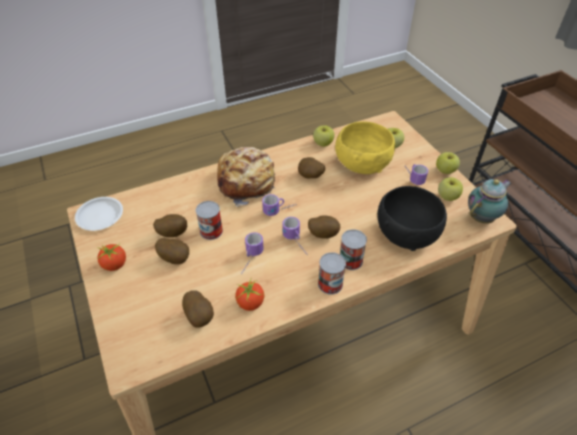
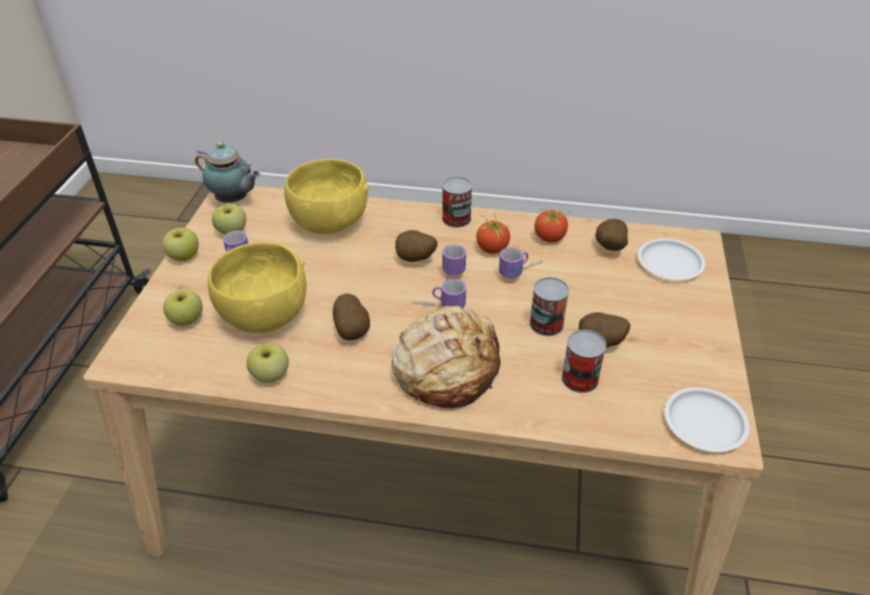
camera: 145 degrees left, 5 degrees down
tomato [97,242,126,271] -> tomato moved to [476,214,511,254]
potato [155,238,189,264] -> none
can [340,229,367,270] -> can moved to [561,330,606,393]
black bowl [377,186,447,251] -> yellow bowl [284,159,369,234]
teapot [468,179,511,224] -> teapot turned 150 degrees counterclockwise [195,142,261,203]
none -> white plate [638,238,706,280]

